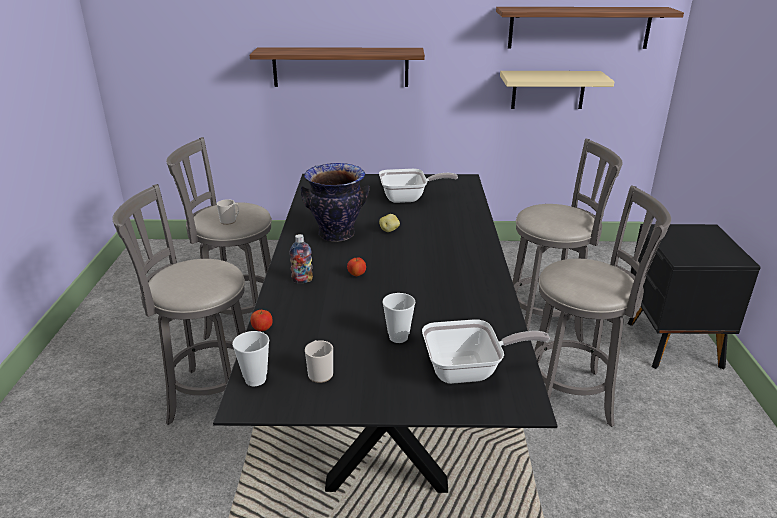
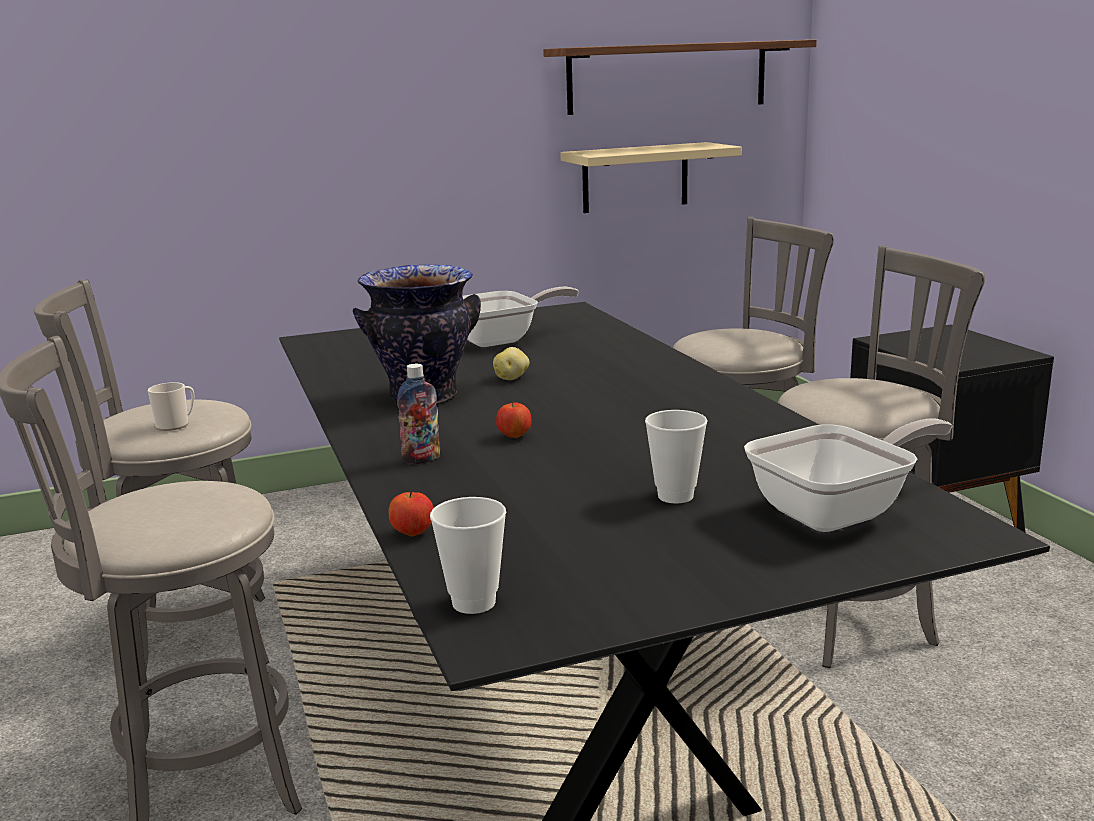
camera: 20 degrees left, 10 degrees down
shelf [249,47,425,87] -> none
mug [305,340,333,383] -> none

